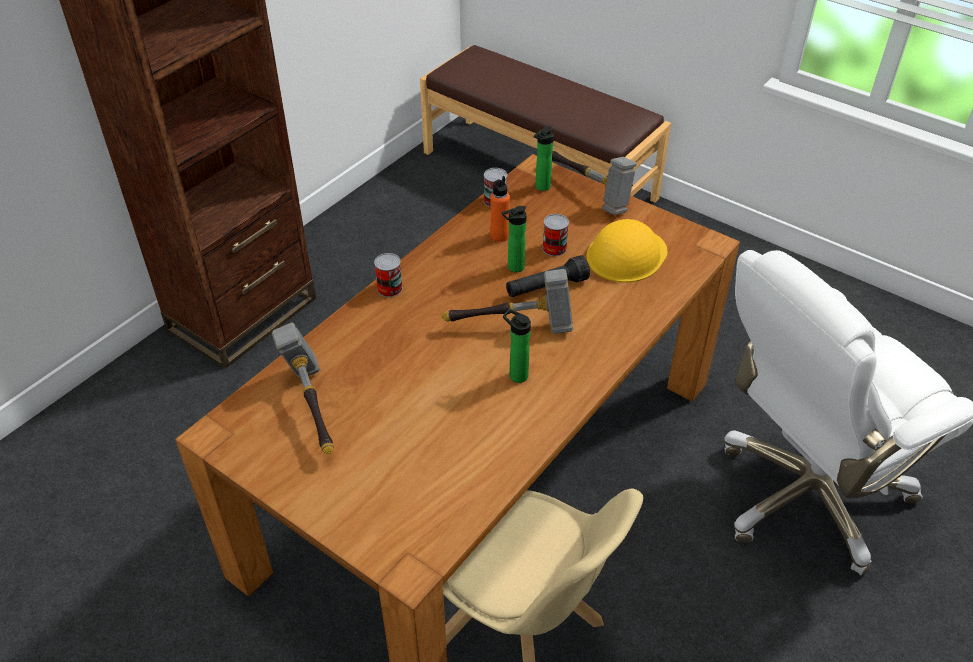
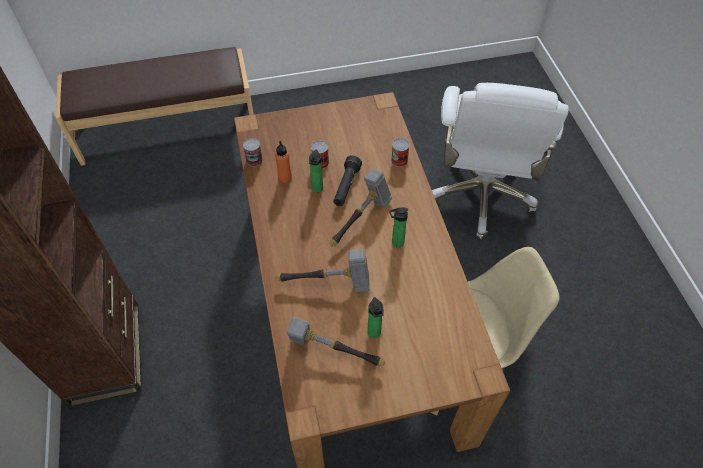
camera: 50 degrees left, 10 degrees up
can [374,253,403,297] -> can moved to [391,138,410,167]
bottle [534,126,554,191] -> bottle moved to [367,297,384,338]
hammer [552,150,636,215] -> hammer moved to [275,249,370,292]
yellow hard hat [587,219,668,283] -> none

